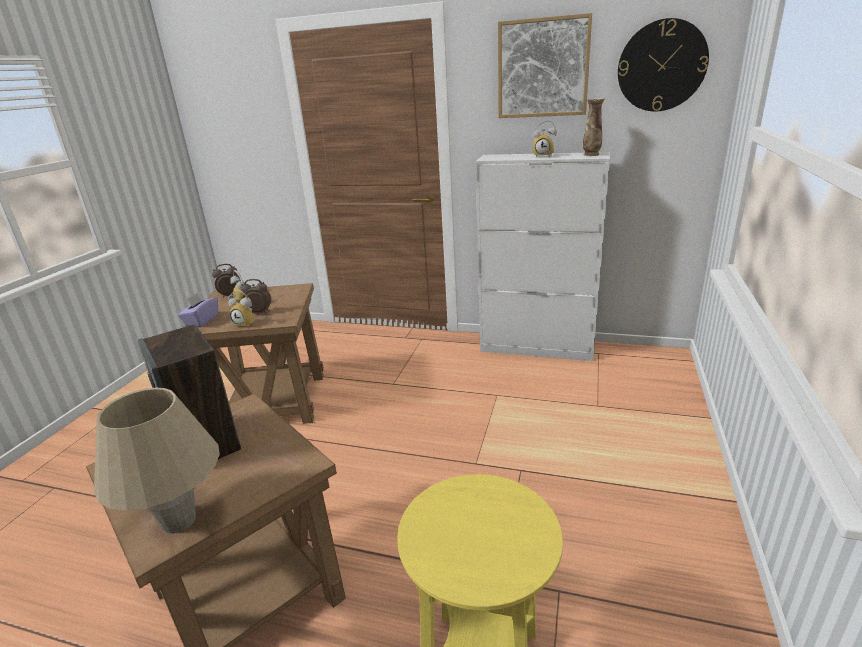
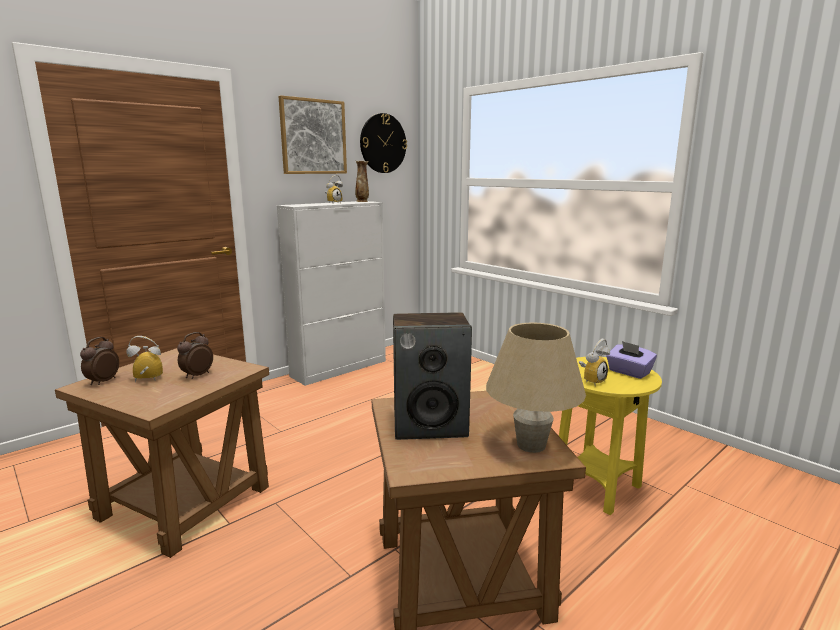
camera: 60 degrees left, 10 degrees down
purple tissue box [178,293,218,327] -> purple tissue box moved to [606,341,657,379]
alarm clock [228,290,255,328] -> alarm clock moved to [579,339,610,384]

